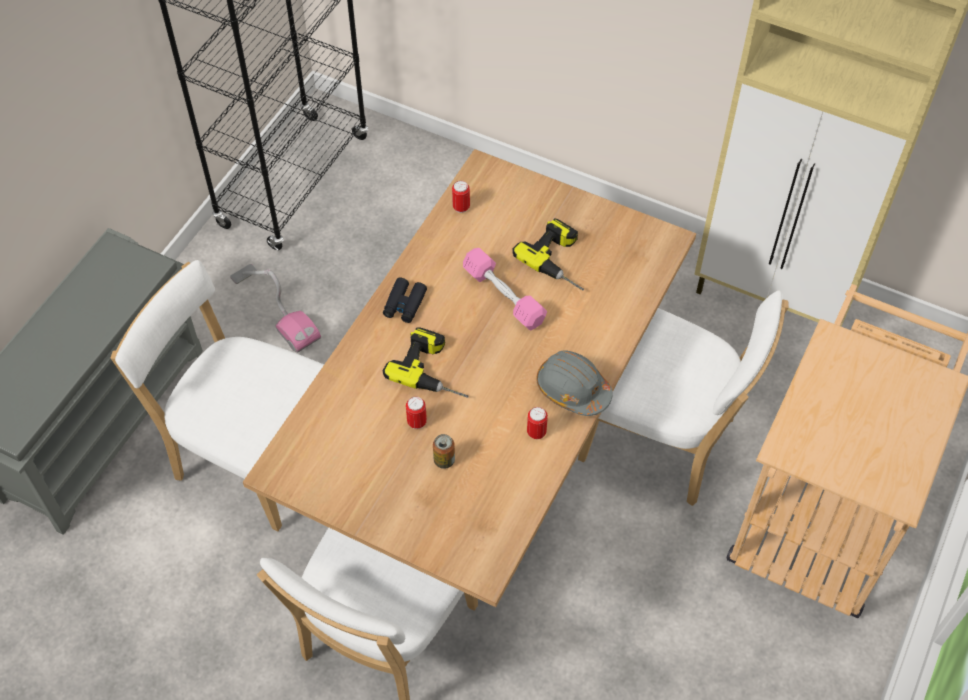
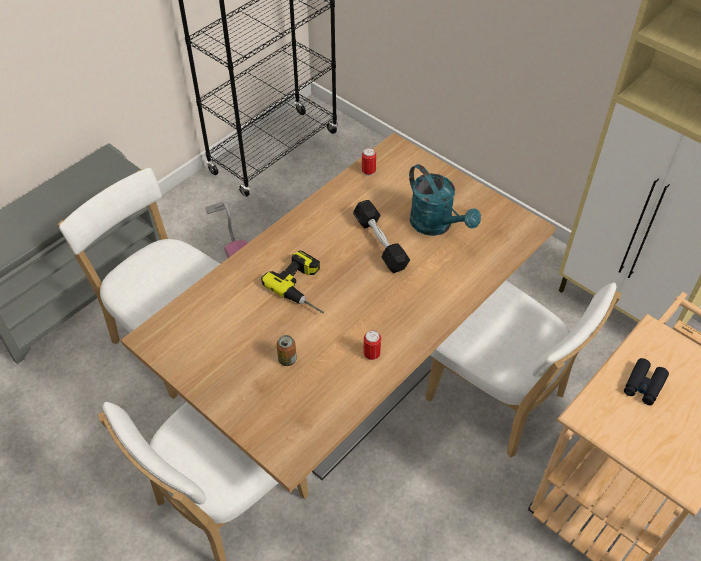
camera: 15 degrees right, 5 degrees down
black binoculars [383,278,427,323] -> black binoculars moved to [624,358,669,405]
can [406,396,427,429] -> none
pink dumbbell [463,248,547,330] -> black dumbbell [353,200,410,273]
power drill [512,218,584,290] -> turquoise watering can [409,164,481,236]
grey hard hat [536,350,613,416] -> none

